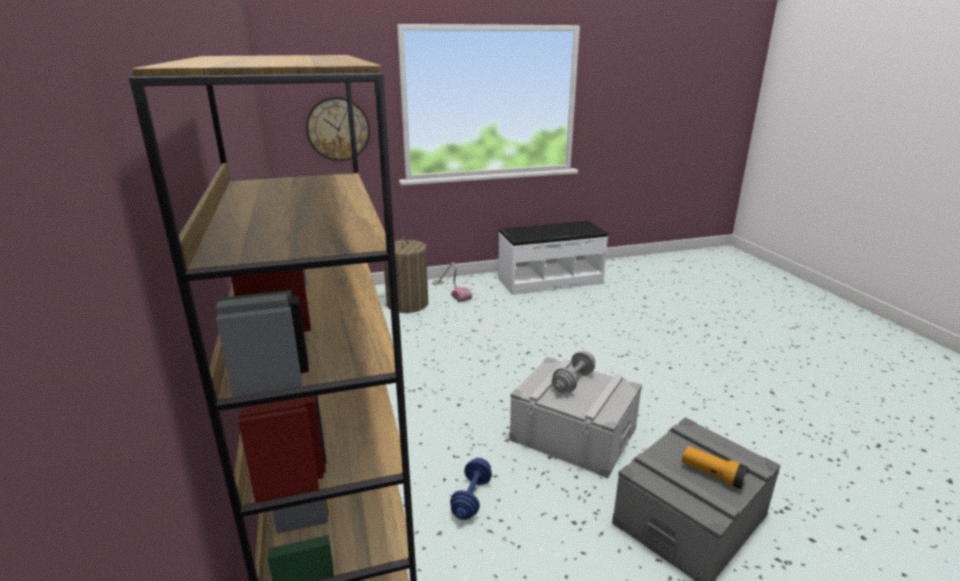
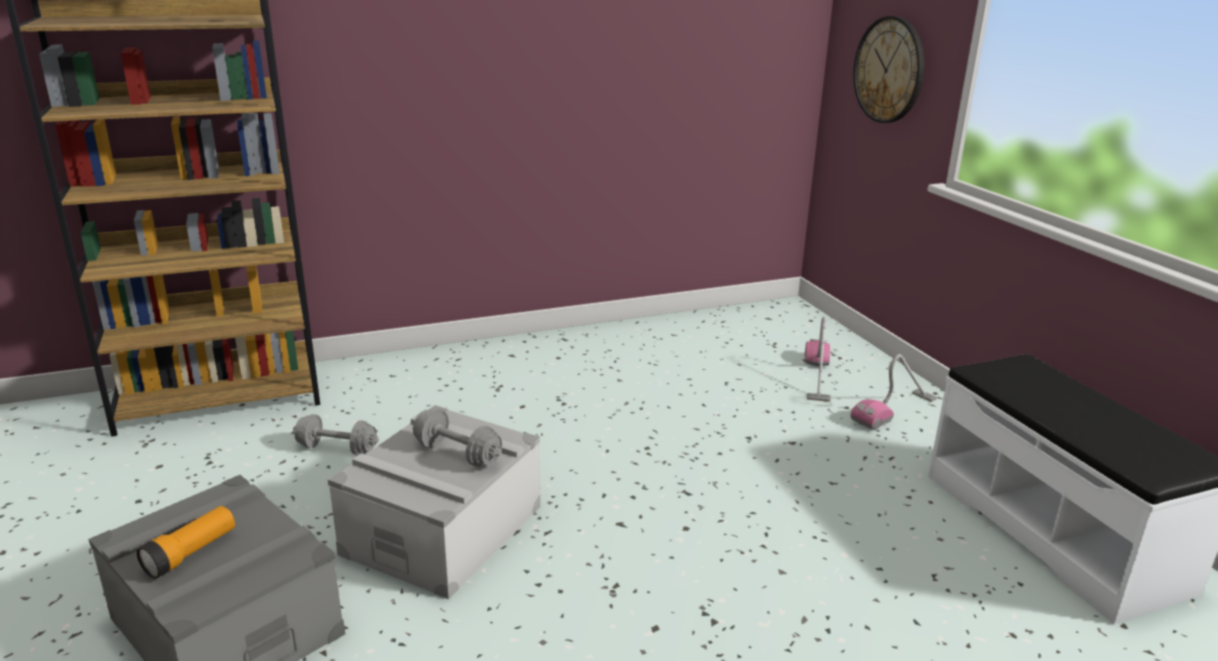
camera: 85 degrees right, 0 degrees up
laundry basket [383,236,428,313] -> vacuum cleaner [805,317,831,402]
blue dumbbell [450,458,492,520] -> grey dumbbell [293,414,379,455]

